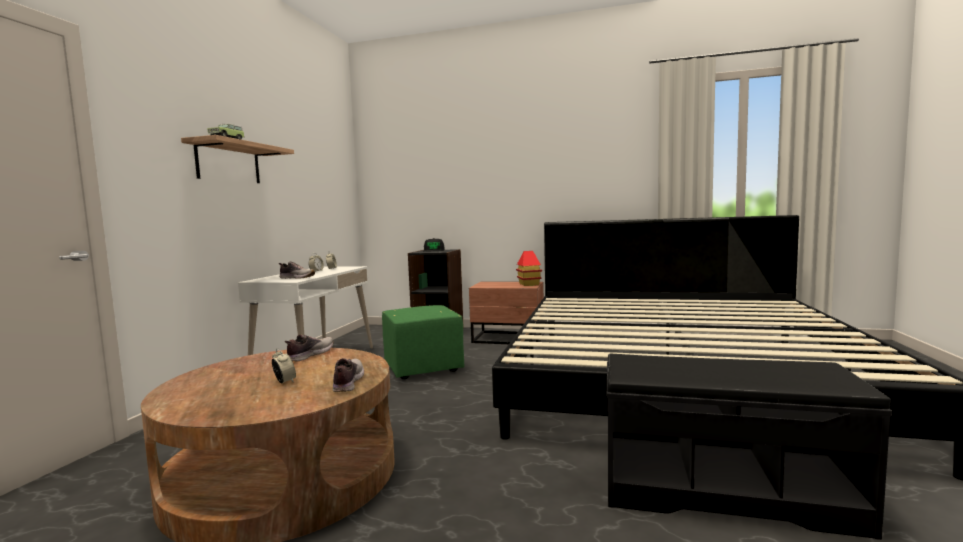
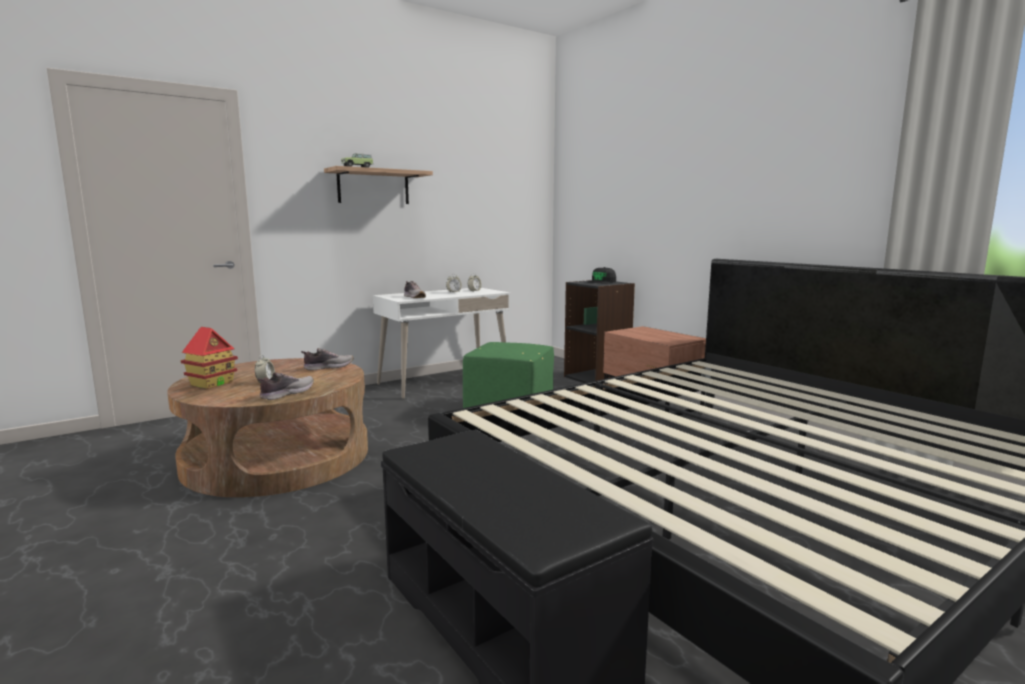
camera: 40 degrees right, 5 degrees up
toy house [516,251,542,286] -> toy house moved to [180,327,238,389]

